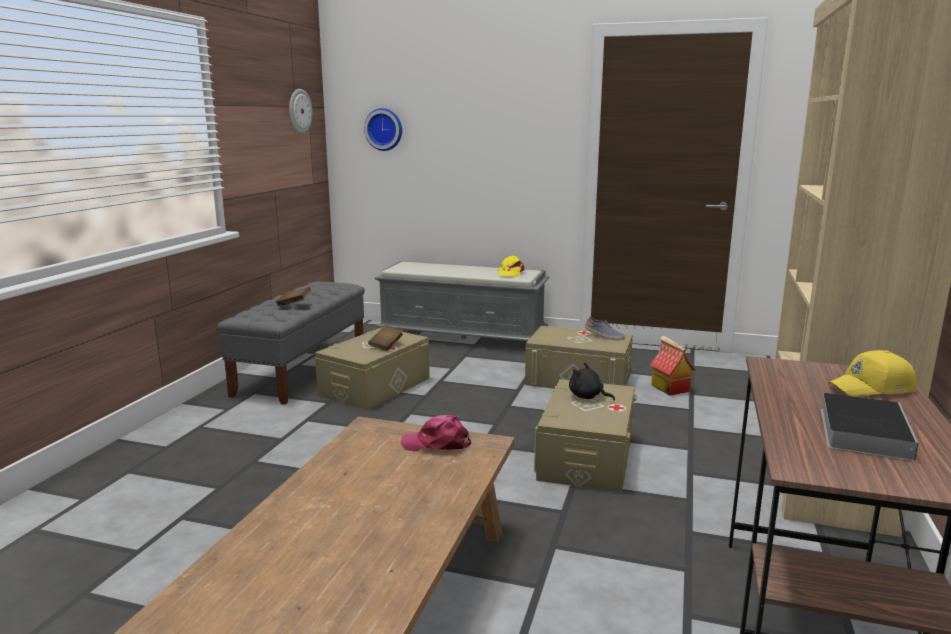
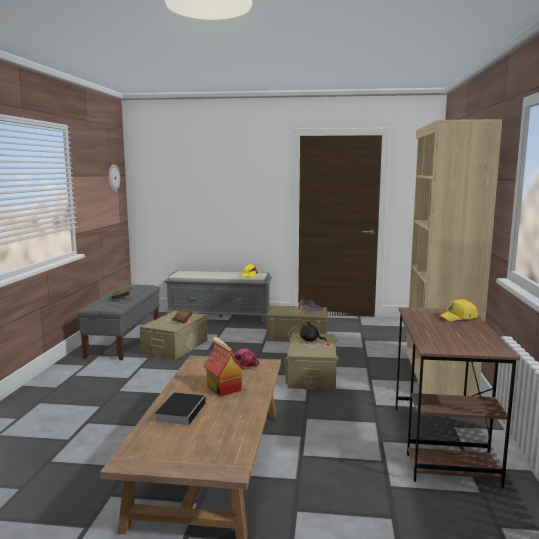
camera: 10 degrees left, 5 degrees down
wall clock [364,108,402,151] -> none
toy house [650,336,696,395] -> toy house moved to [203,337,245,396]
book [821,393,919,461] -> book moved to [155,392,206,426]

